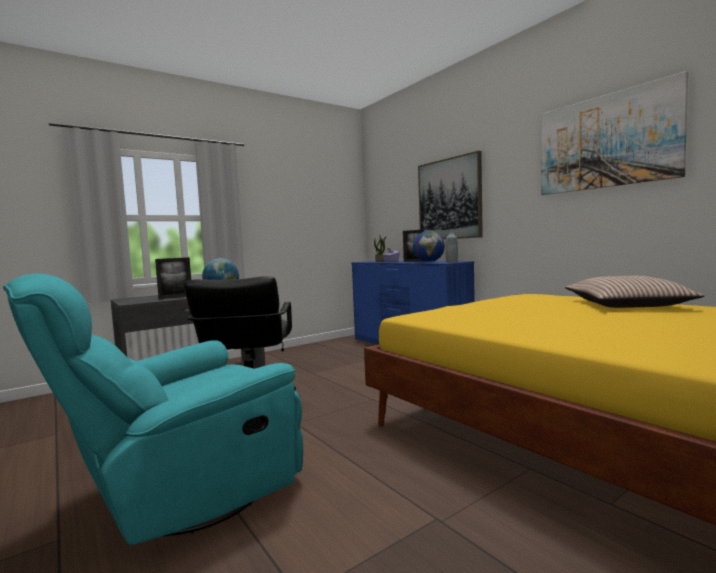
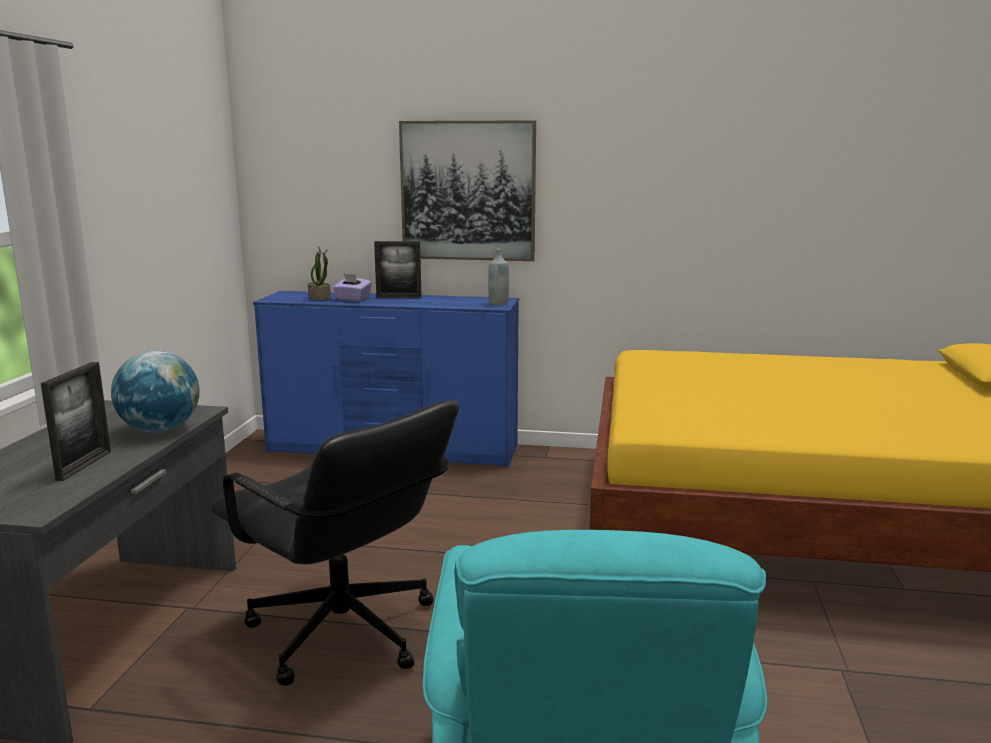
camera: 45 degrees left, 10 degrees up
globe [413,231,445,262] -> none
picture [541,71,688,195] -> none
pillow [565,276,704,308] -> none

